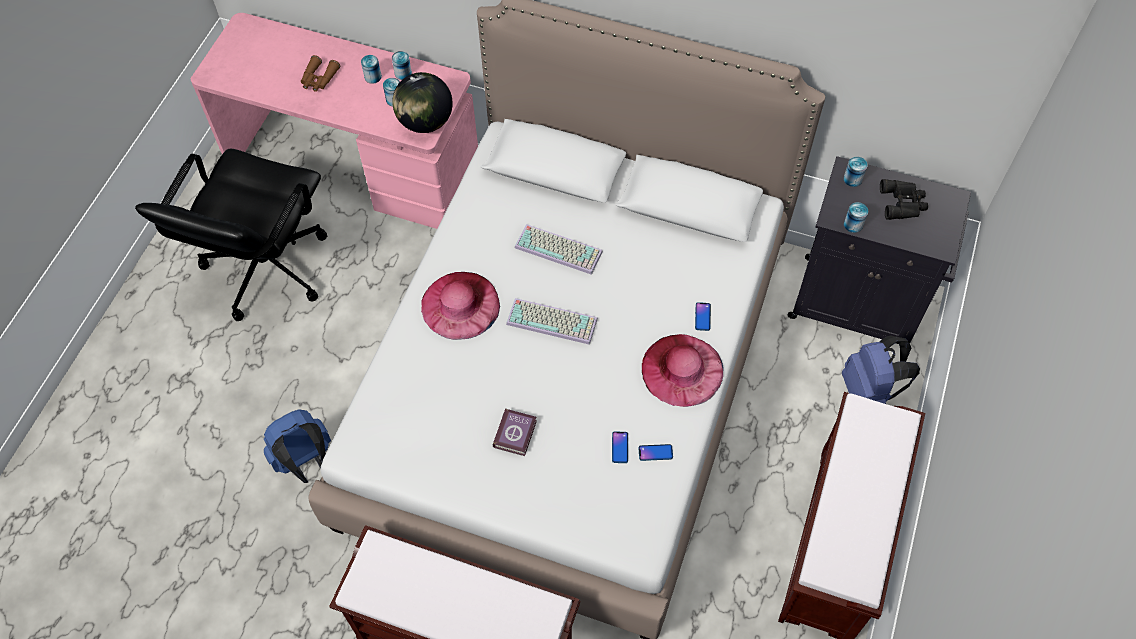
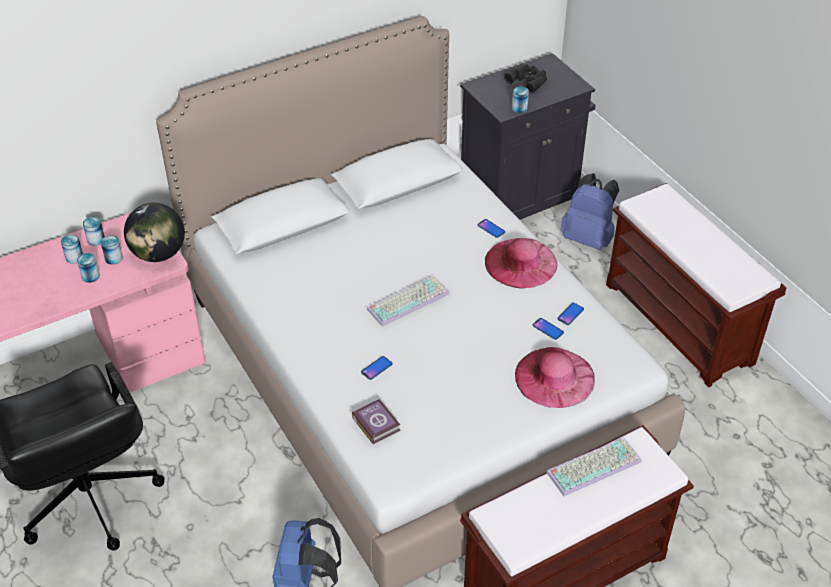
camera: 50 degrees left, 15 degrees down
brown binoculars [301,55,340,92] -> none
pink hat [421,272,500,340] -> pink hat moved to [515,347,595,408]
book [493,408,537,456] -> book moved to [352,399,401,444]
keyboard [515,224,603,275] -> keyboard moved to [546,437,642,496]
can [843,157,867,187] -> can moved to [77,253,100,283]
none -> phone [361,356,392,380]

